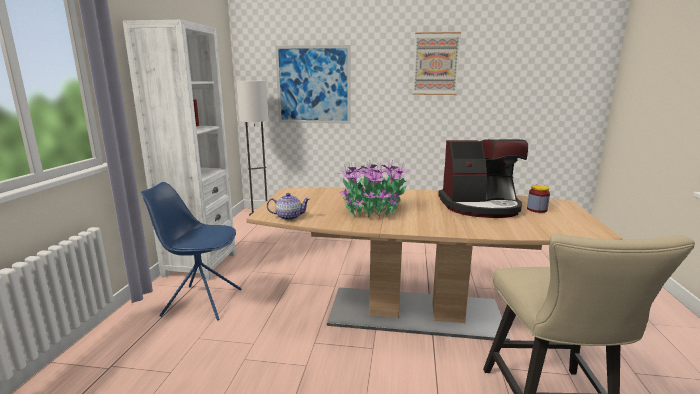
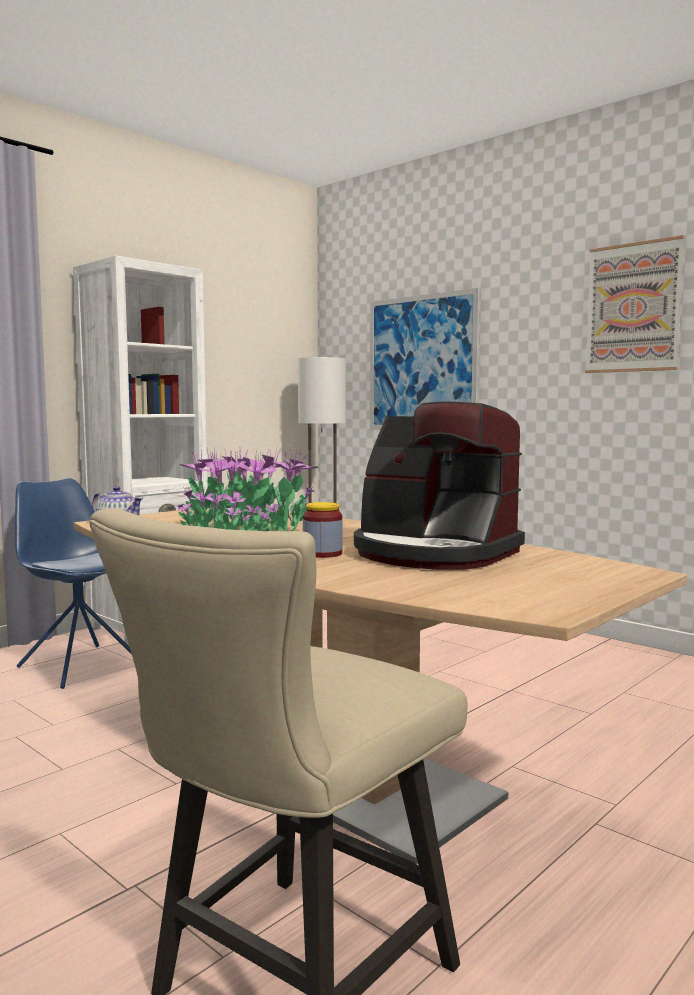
camera: 35 degrees right, 10 degrees down
jar [527,185,550,213] -> jar moved to [303,502,342,558]

